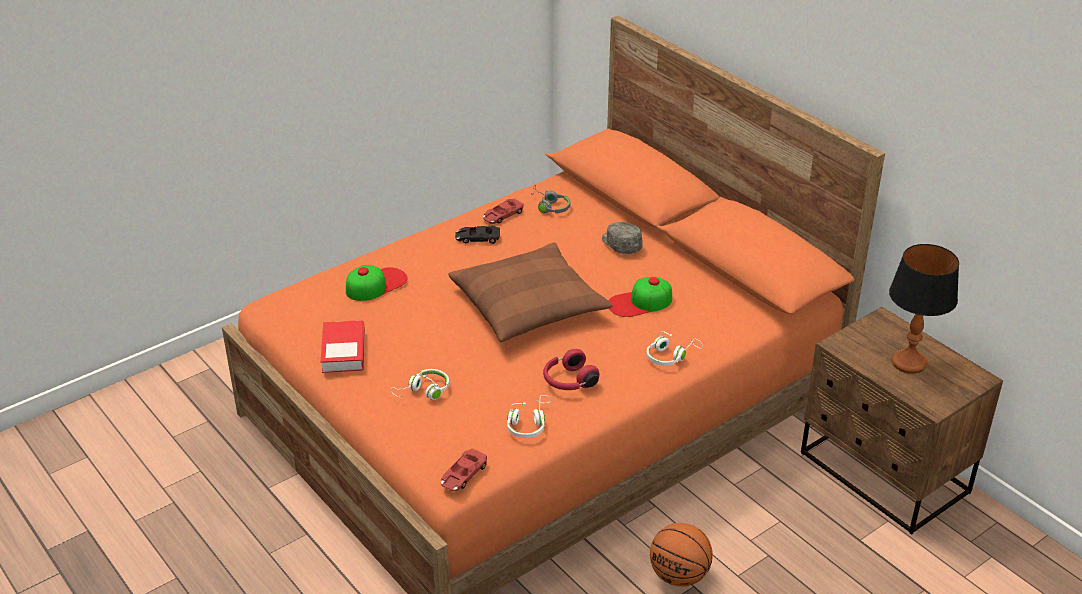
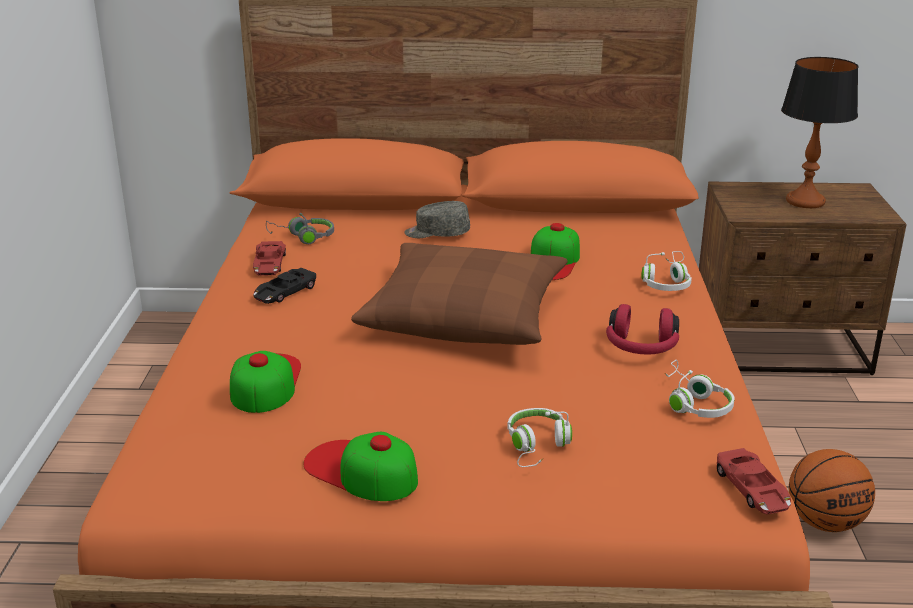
camera: 50 degrees left, 10 degrees down
book [321,320,365,373] -> cap [304,432,418,501]

